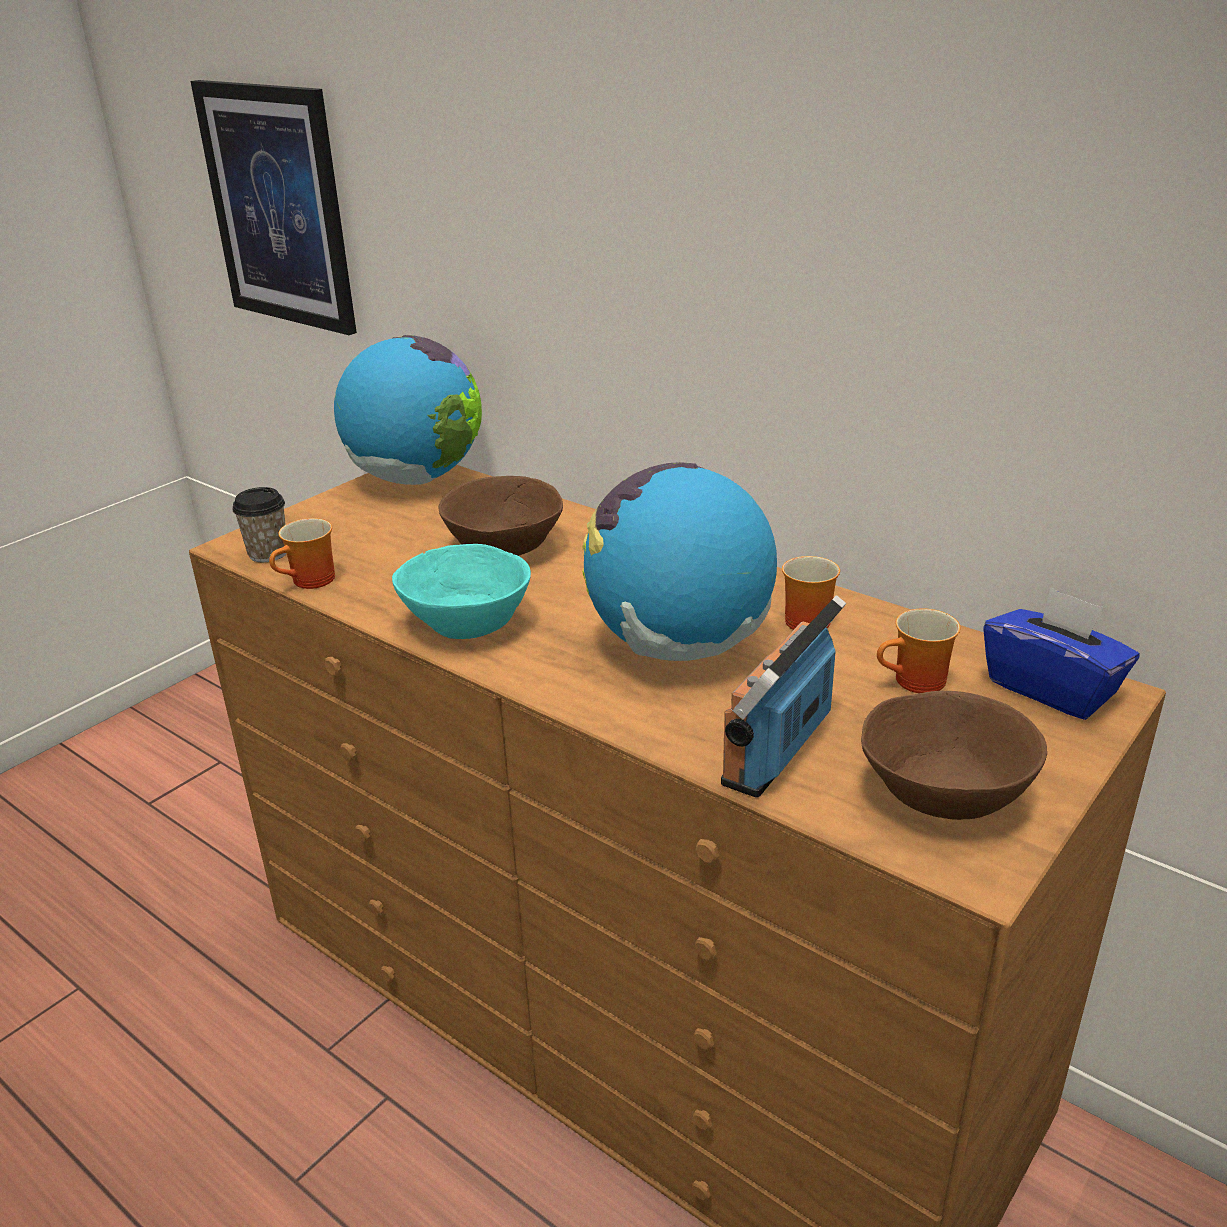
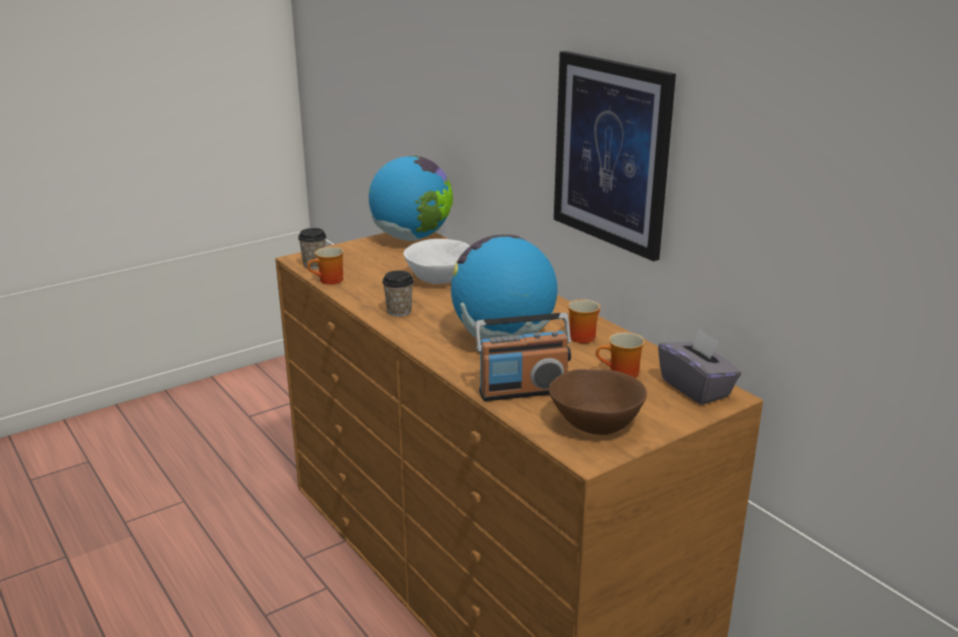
camera: 15 degrees right, 5 degrees down
picture [191,80,357,335] -> picture moved to [554,51,676,261]
turquoise bowl [392,544,531,639] -> cup [382,270,414,317]
brown bowl [439,476,563,556] -> white bowl [404,239,470,284]
radio [721,595,846,797] -> radio turned 150 degrees counterclockwise [475,313,571,401]
blue tissue box [983,587,1140,720] -> grey tissue box [658,329,741,405]

